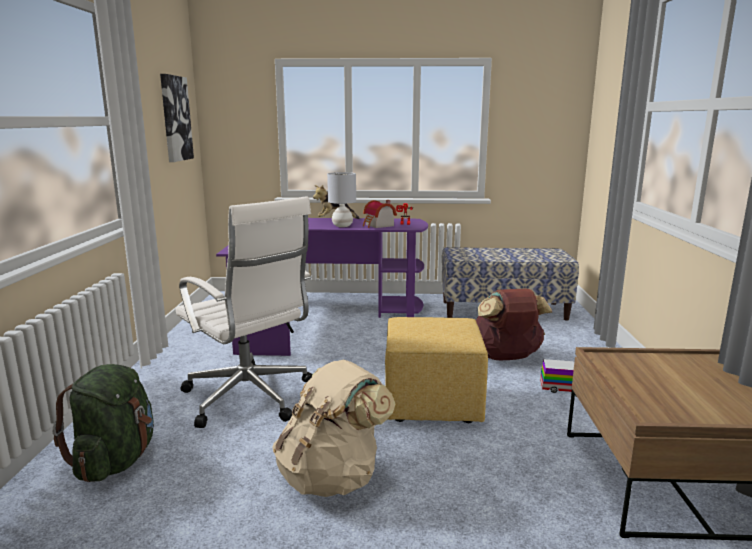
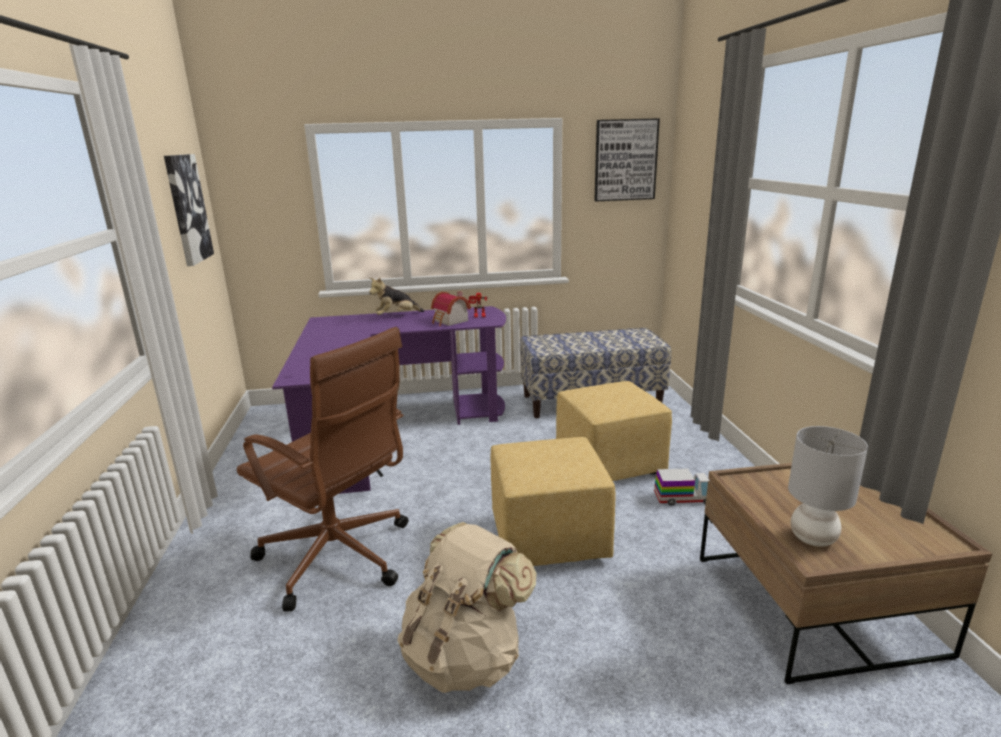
camera: 10 degrees left, 5 degrees up
green backpack [53,364,154,482] -> none
white office chair [176,196,313,428] -> brown office chair [237,327,408,612]
grey table lamp [327,172,356,227] -> grey table lamp moved to [788,426,868,547]
brown backpack [476,289,552,360] -> yellow ottoman [556,381,672,481]
none -> picture [594,118,660,201]

